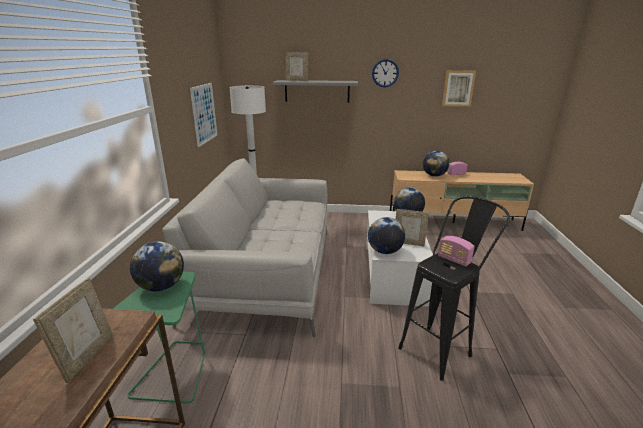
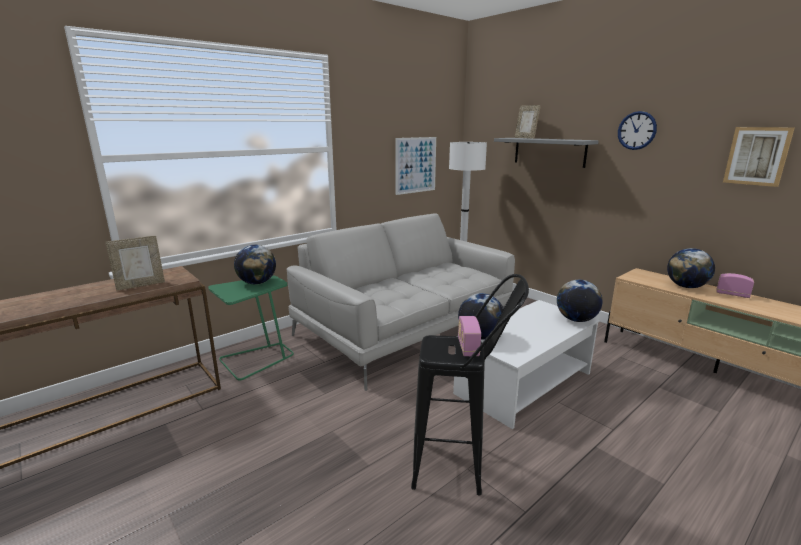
camera: 45 degrees right, 5 degrees down
picture frame [396,209,429,247] -> none

